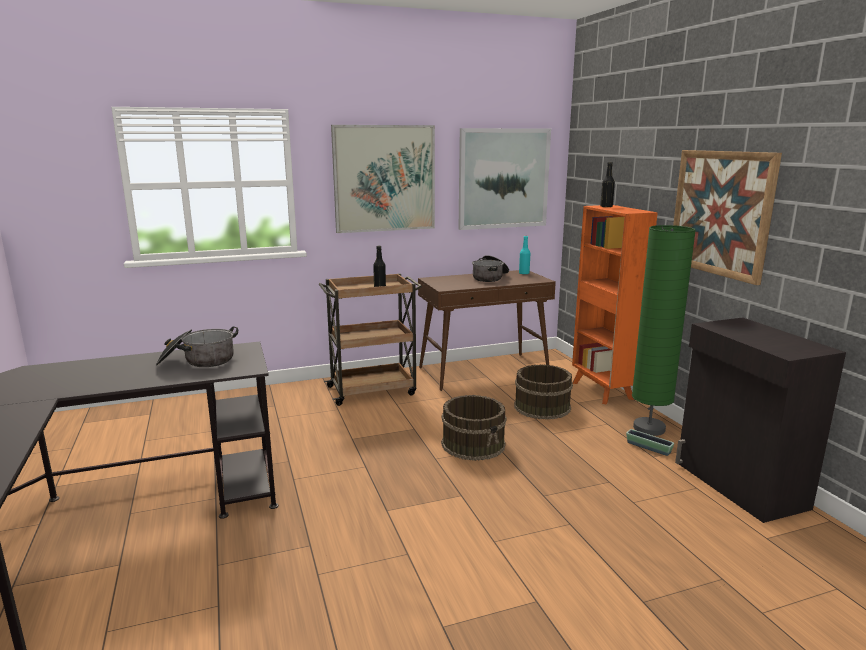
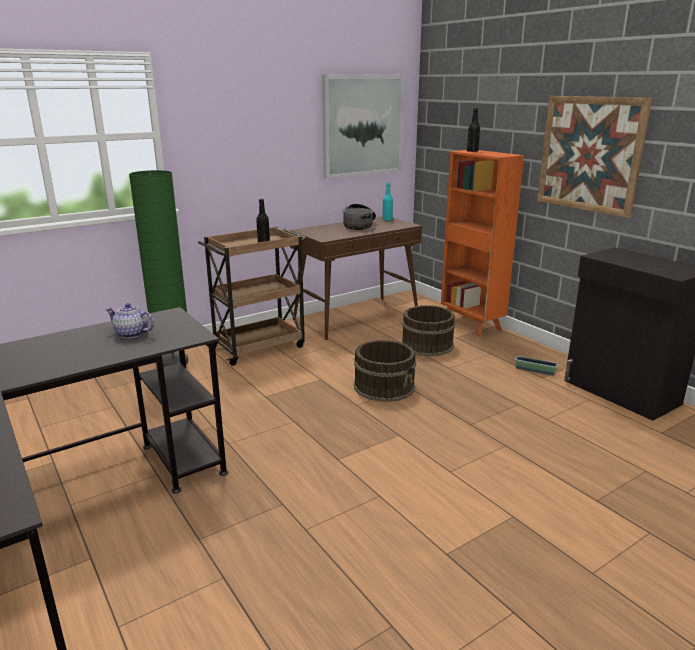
camera: 15 degrees left, 5 degrees up
cooking pot [156,327,238,367] -> teapot [106,303,154,338]
picture [331,125,435,233] -> none
green floor lamp [632,225,696,436] -> green floor lamp moved to [129,170,188,367]

